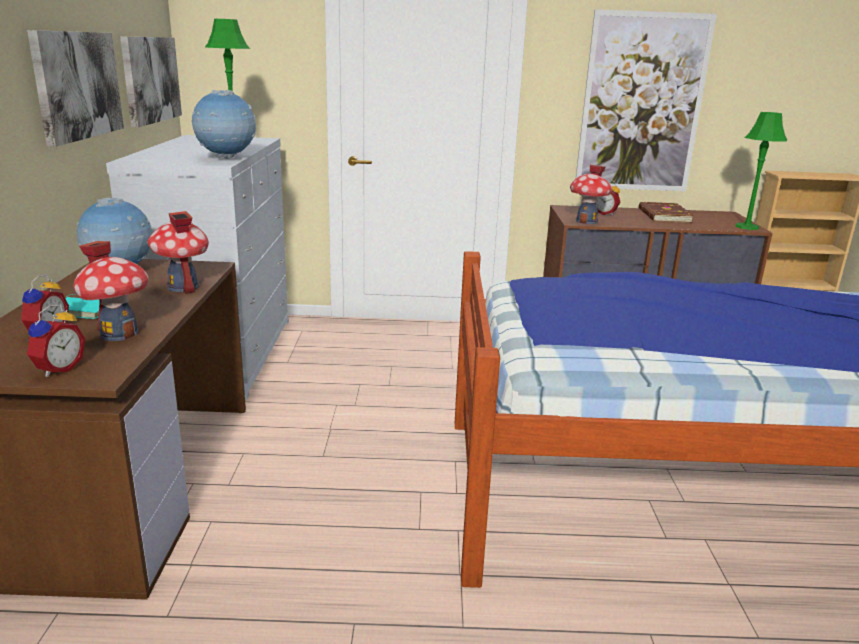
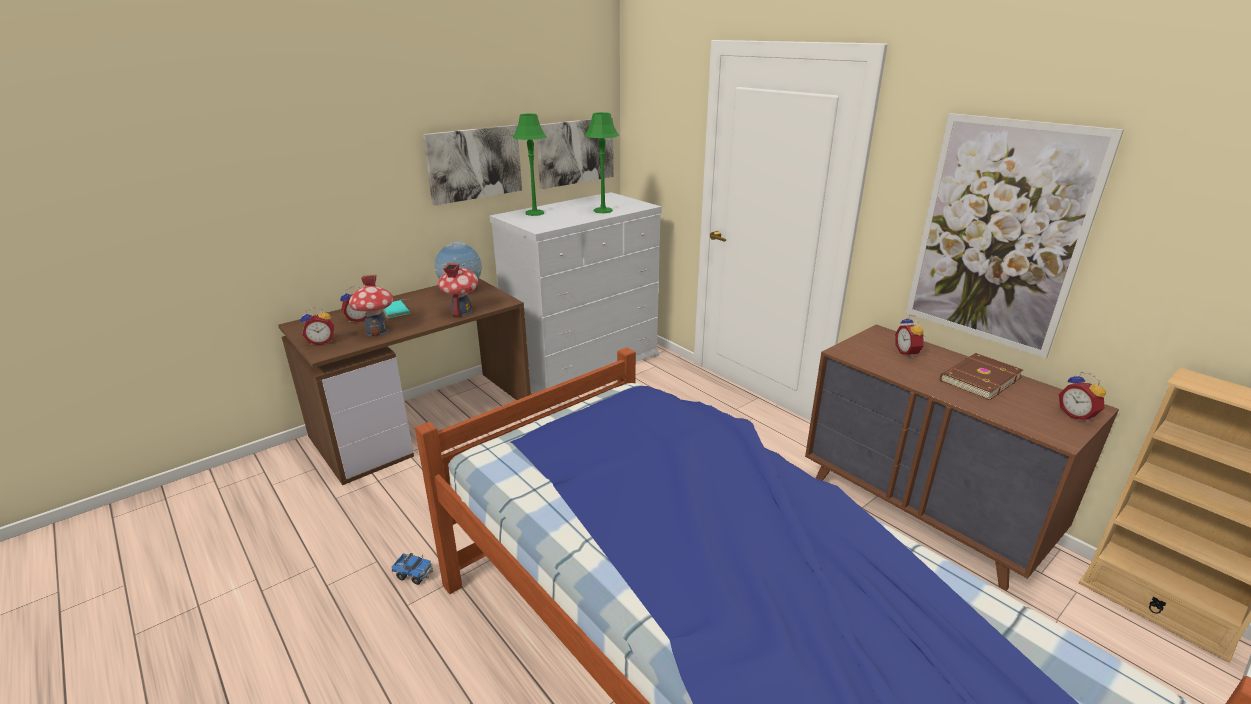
camera: 50 degrees right, 5 degrees up
globe [192,90,256,159] -> none
toy house [570,165,612,224] -> none
green table lamp [735,112,787,230] -> green table lamp moved to [513,113,547,216]
none -> toy truck [391,553,433,585]
none -> alarm clock [1059,372,1106,423]

